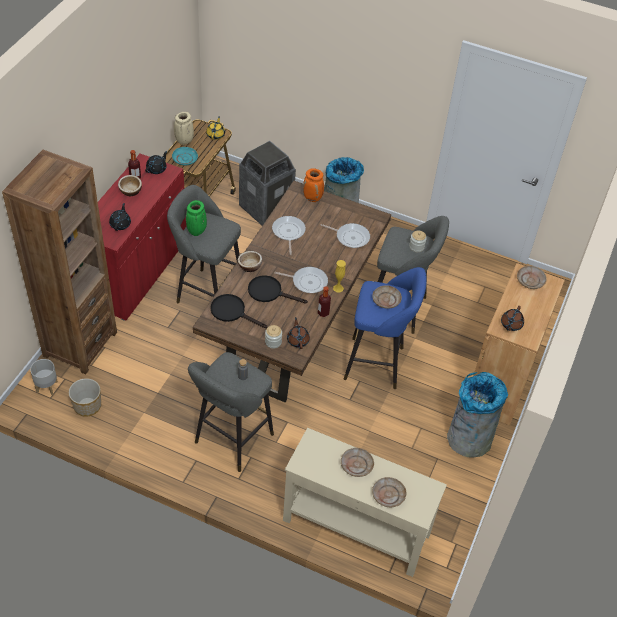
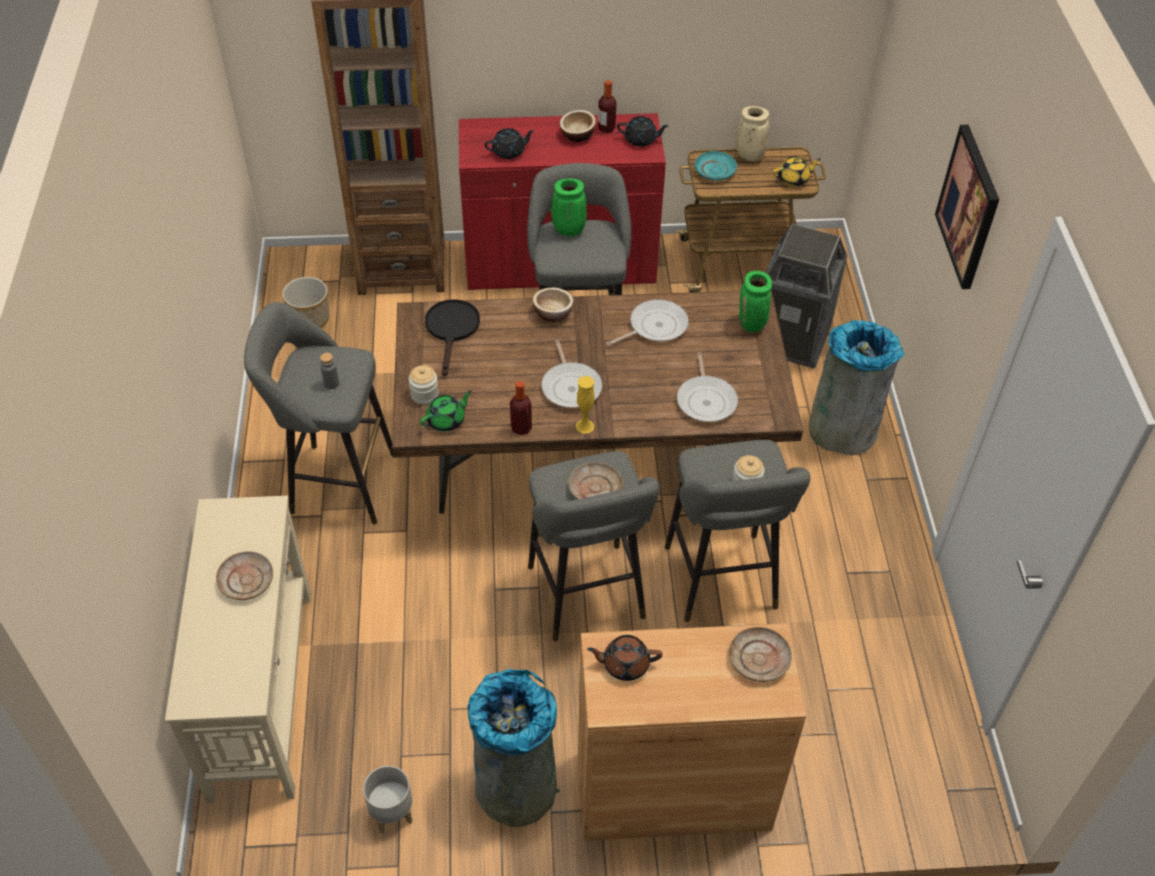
camera: 65 degrees right, 0 degrees up
grey planter [30,359,58,395] -> grey planter moved to [363,766,412,834]
black frying pan [248,275,308,304] -> none
brown teapot [287,317,310,349] -> green teapot [420,390,472,431]
orange vase [303,168,324,202] -> green vase [739,271,772,332]
blue stool [344,267,427,389] -> grey stool [528,451,660,641]
beige plate [372,477,406,507] -> none
none -> picture [935,125,999,289]

